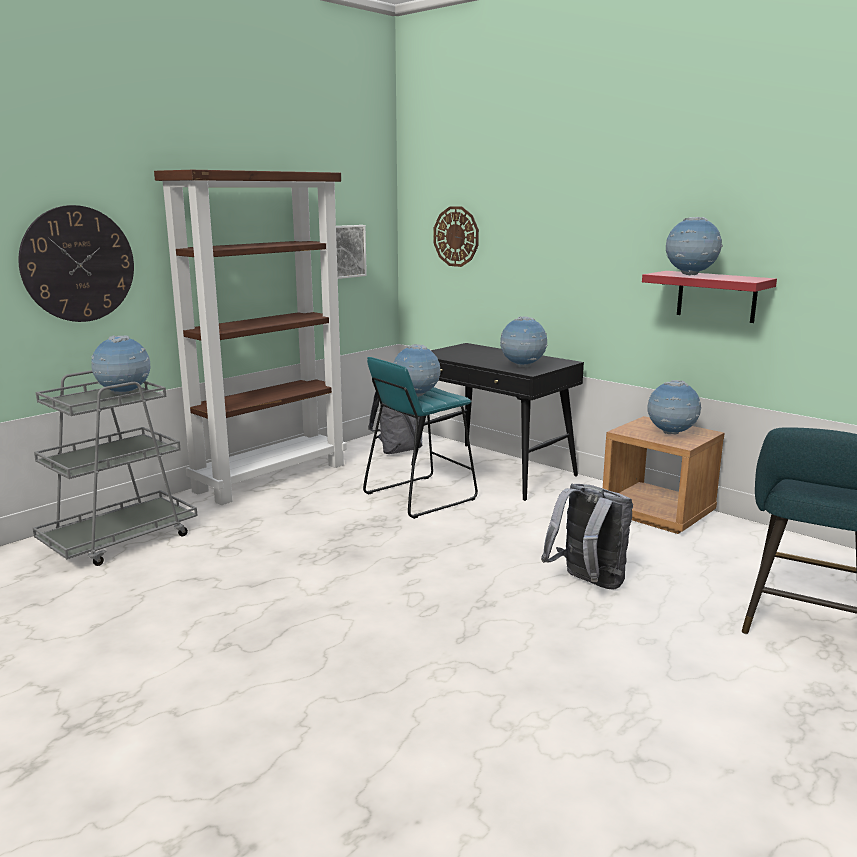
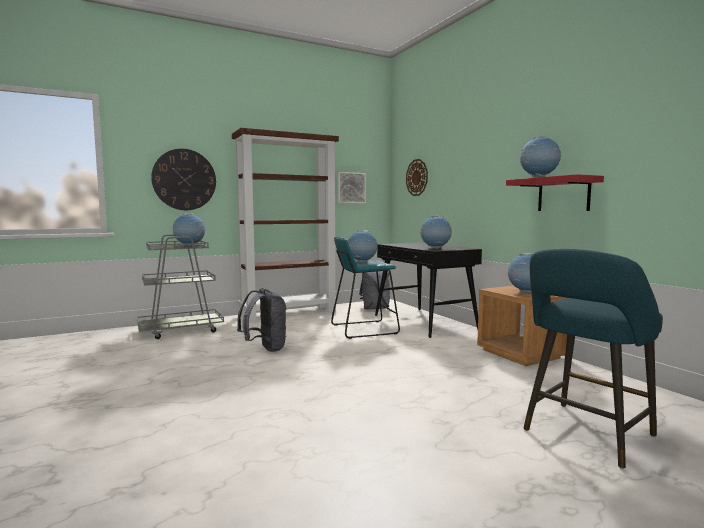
camera: 20 degrees right, 10 degrees down
grey backpack [541,484,633,590] -> grey backpack moved to [237,288,286,352]

